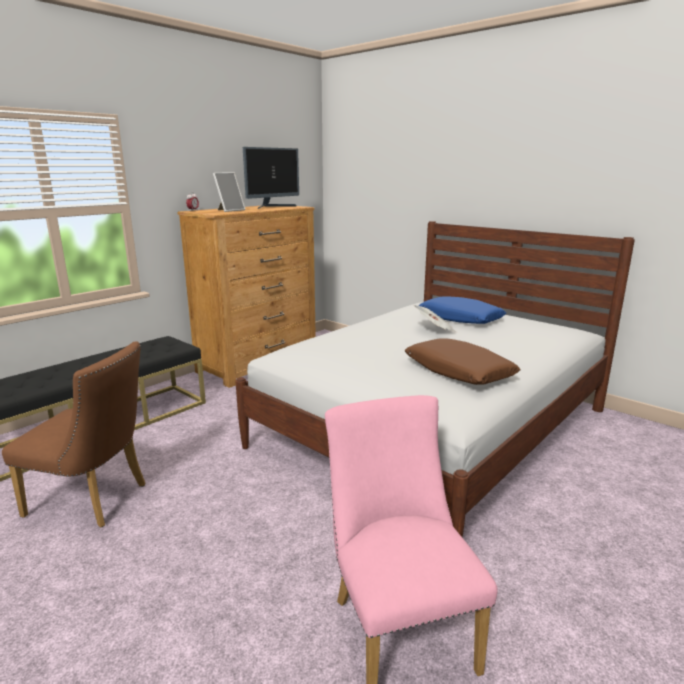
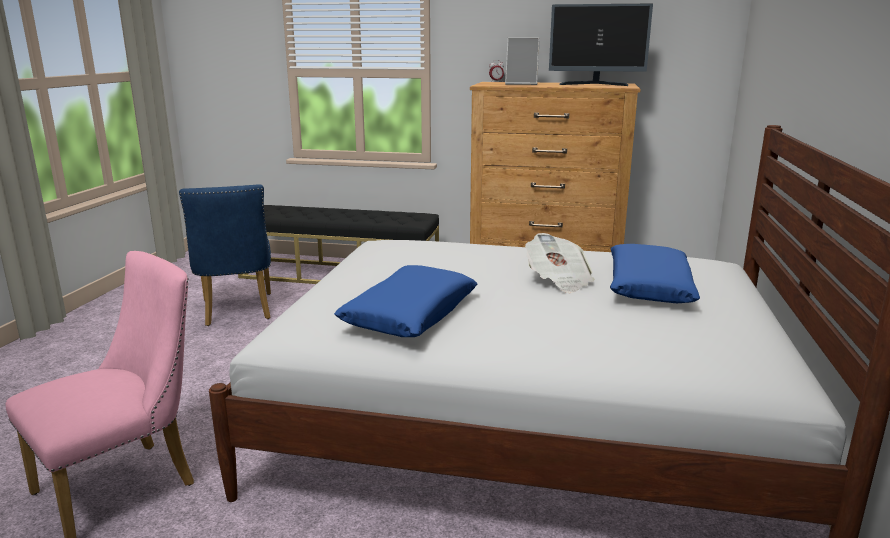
camera: 60 degrees right, 0 degrees up
brown chair [2,341,145,528] -> blue chair [179,184,271,326]
brown pillow [405,338,521,385] -> blue pillow [334,265,477,337]

